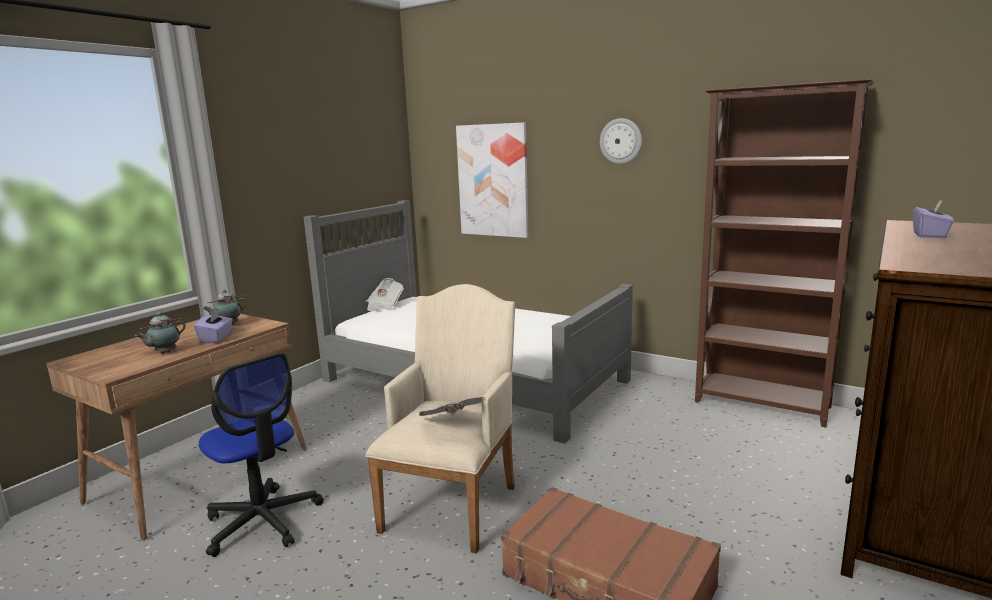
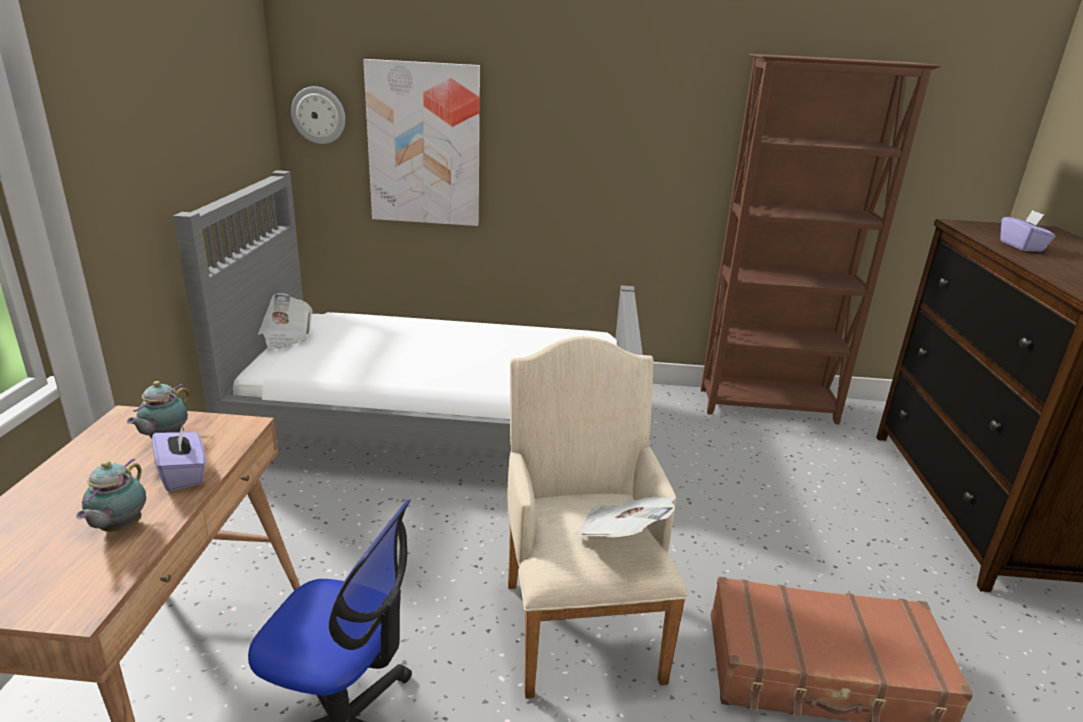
camera: 30 degrees left, 10 degrees up
wall clock [600,118,642,164] -> wall clock moved to [291,86,345,144]

